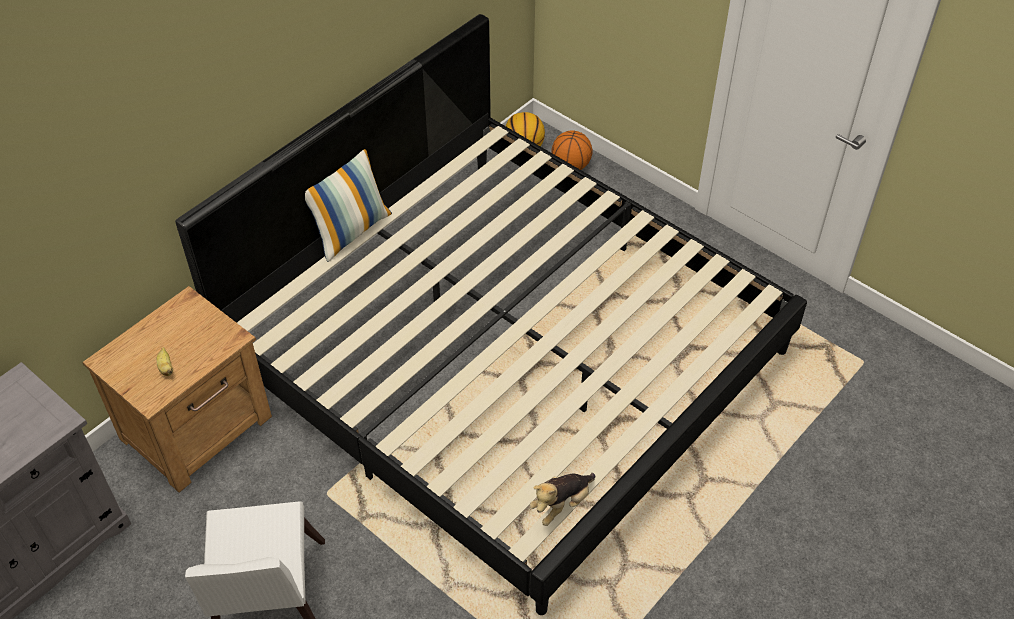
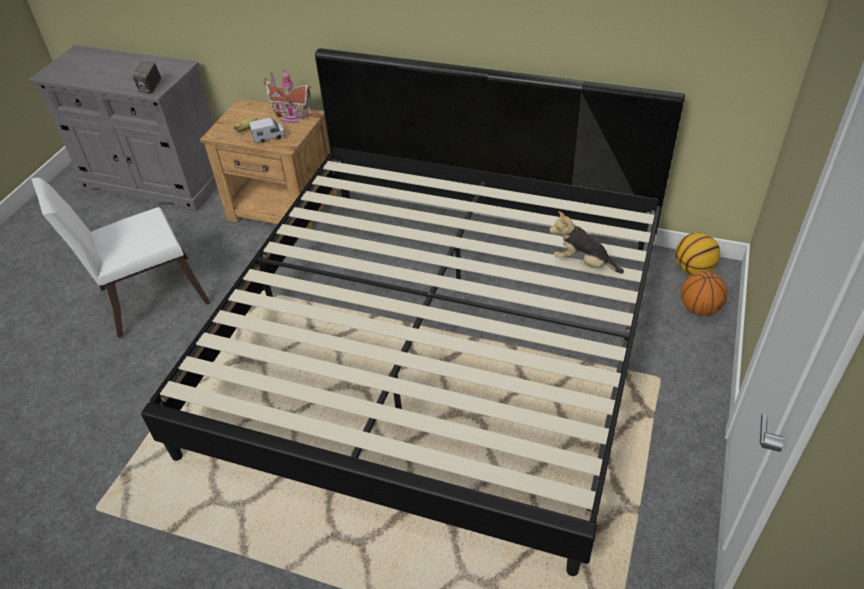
camera: 70 degrees right, 5 degrees down
pillow [305,149,392,262] -> none
plush toy [530,473,595,526] -> plush toy moved to [549,211,624,273]
none -> camera [133,61,161,93]
none -> toy truck [249,117,286,143]
none -> toy house [263,69,312,123]

